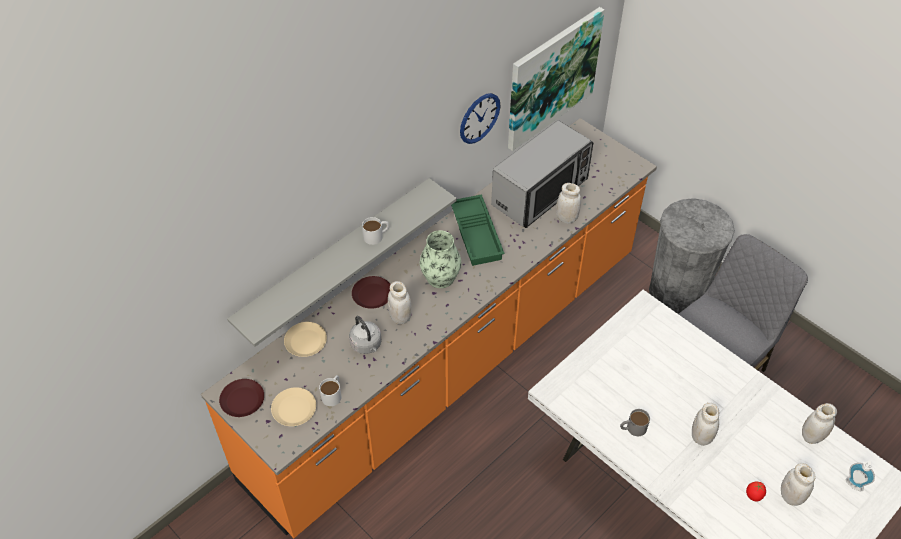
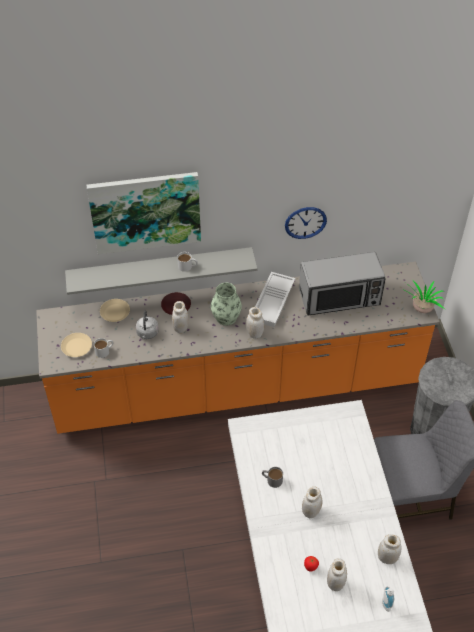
camera: 35 degrees right, 0 degrees up
brown plate [219,379,264,417] -> none
green tray [451,194,505,266] -> white tray [255,272,295,327]
picture [508,7,605,151] -> picture moved to [87,172,201,254]
white jar [556,183,581,223] -> white jar moved to [246,307,264,339]
none -> potted plant [406,280,445,313]

